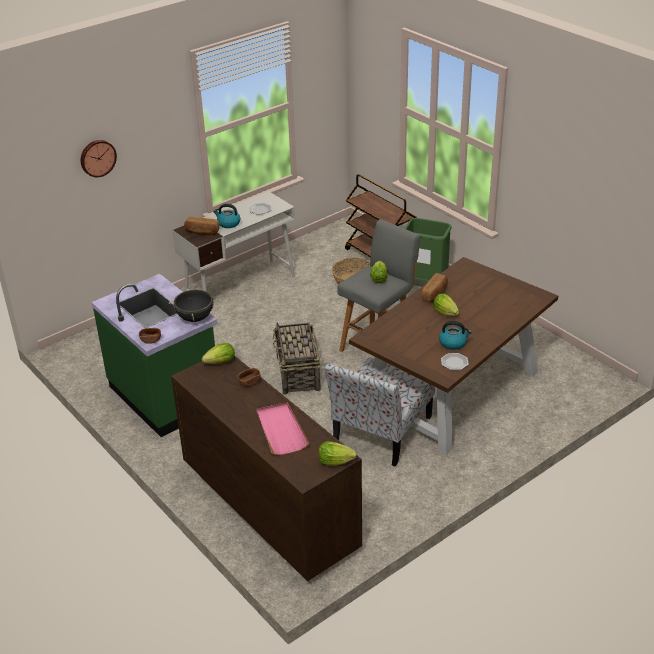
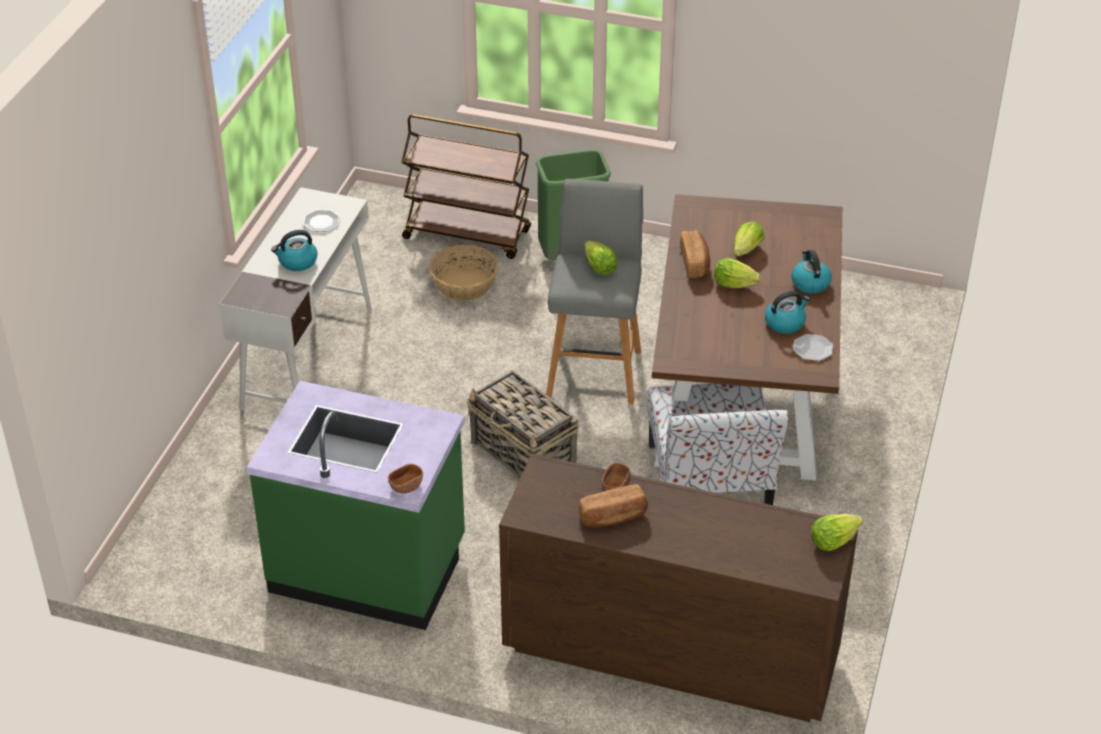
camera: 35 degrees left, 5 degrees up
wall clock [80,140,117,177] -> none
black cooking pot [169,288,218,322] -> none
bread [184,217,220,235] -> bread moved to [578,485,648,527]
lettuce [202,343,235,364] -> lettuce moved to [734,221,764,256]
pink tray [256,402,309,455] -> none
none -> kettle [791,250,832,294]

